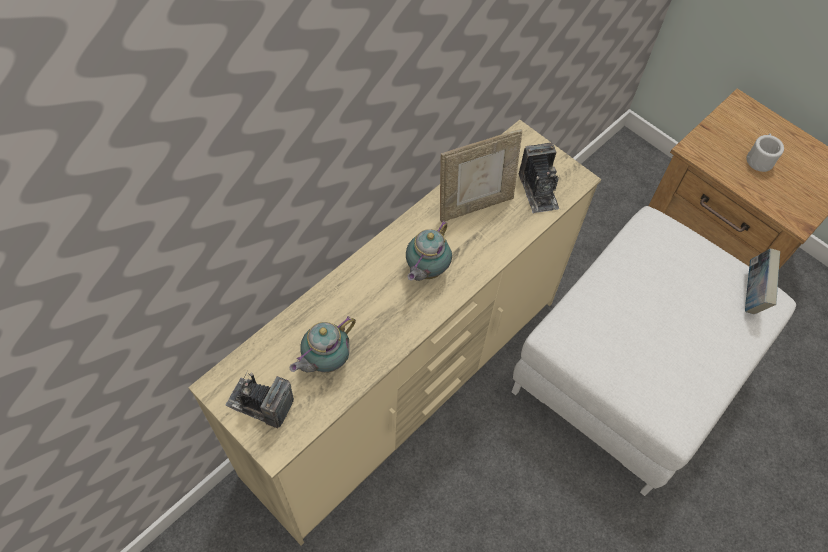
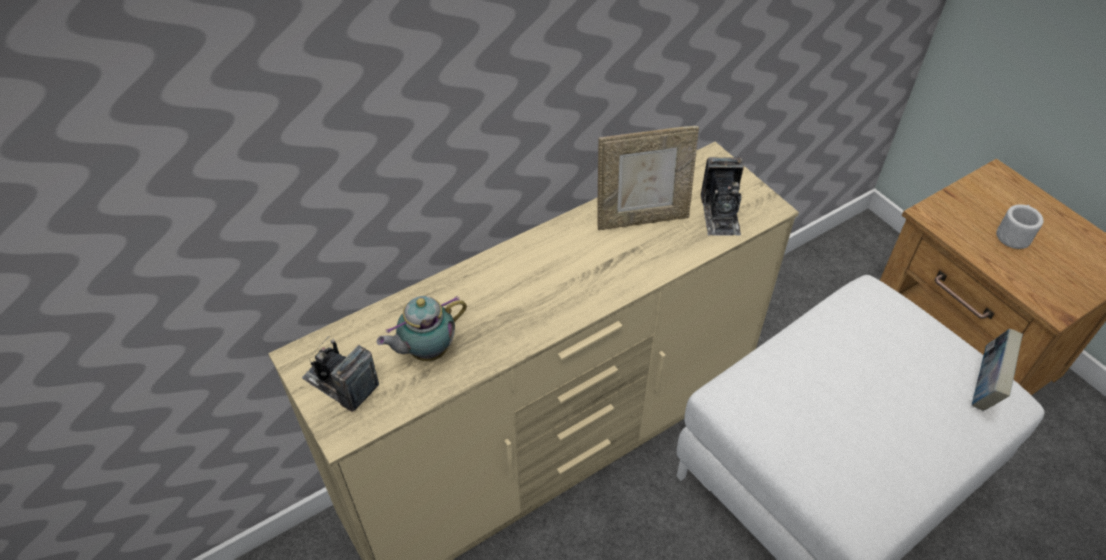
camera: 15 degrees right, 10 degrees down
teapot [406,221,452,281] -> none

